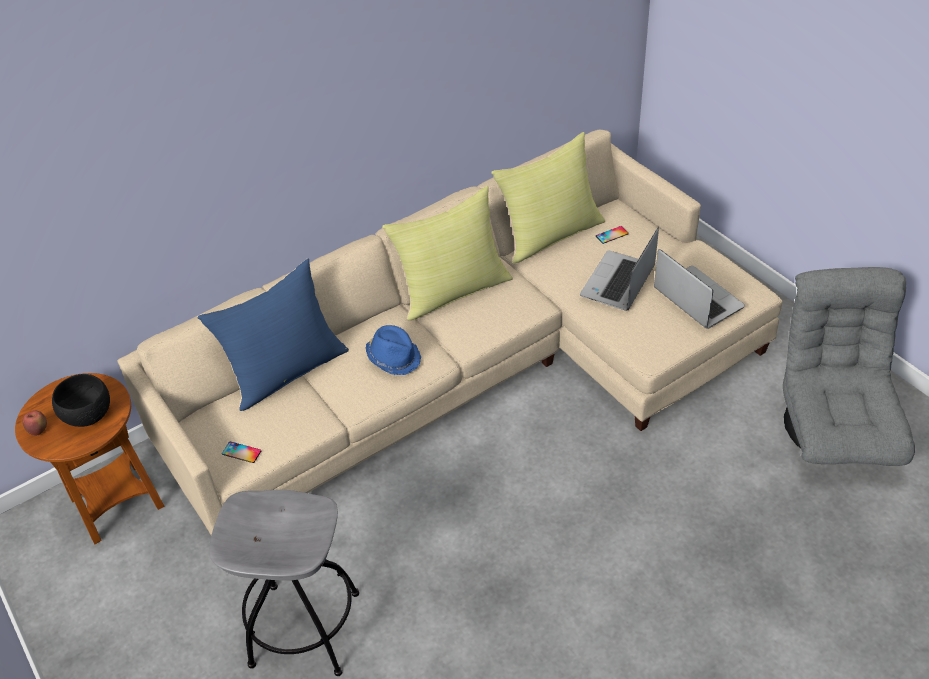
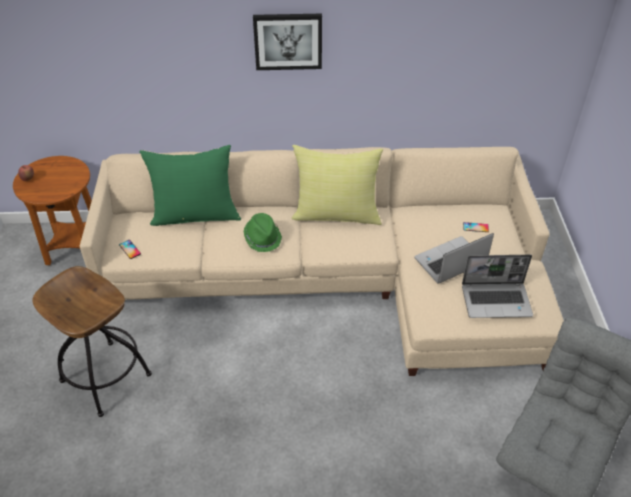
camera: 30 degrees right, 0 degrees up
black bowl [52,374,110,427] -> none
blue pillow [197,259,349,411] -> green pillow [139,145,241,226]
grey stool [209,490,359,676] -> brown stool [32,266,152,417]
blue hat [365,325,421,375] -> green hat [244,213,282,252]
yellow pillow [491,132,605,263] -> none
laptop [654,249,745,329] -> laptop turned 90 degrees clockwise [462,255,533,318]
none -> picture [253,14,322,70]

